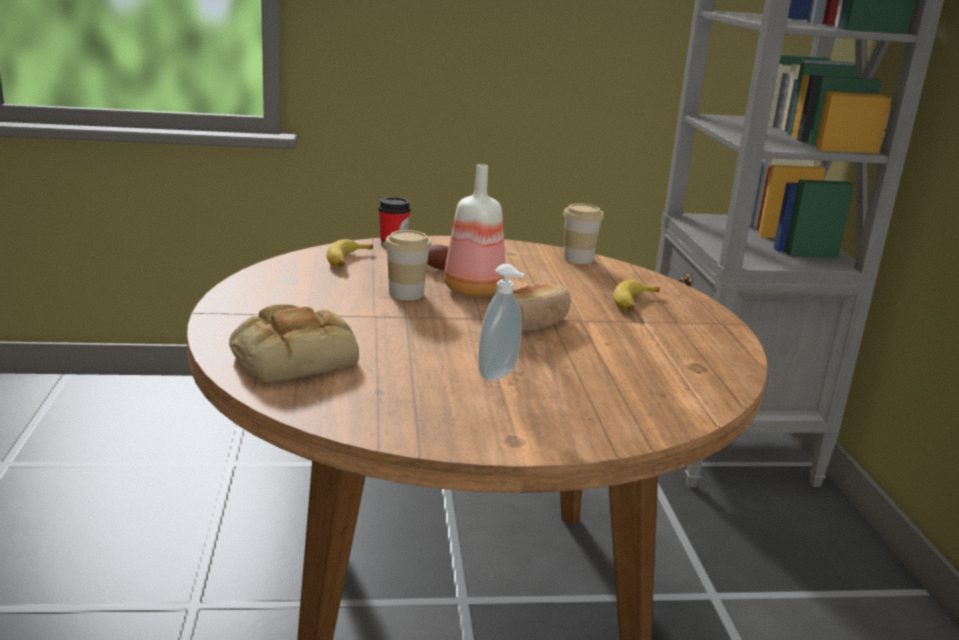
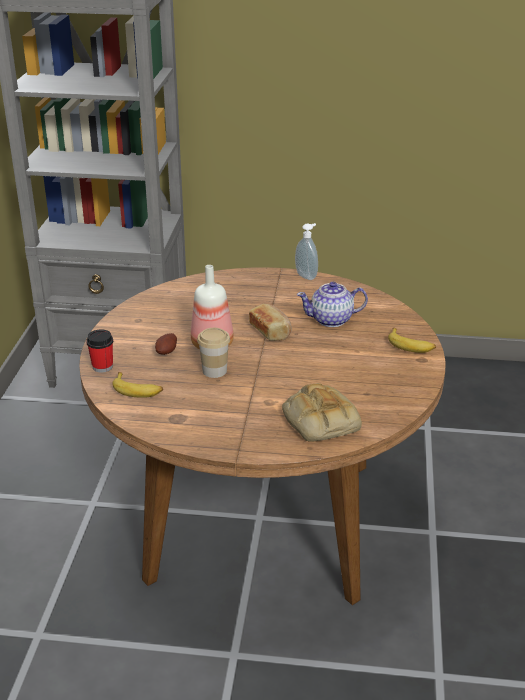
camera: 75 degrees left, 10 degrees up
soap dispenser [478,264,526,381] -> soap dispenser moved to [295,223,318,280]
cup [563,204,604,264] -> none
banana [613,280,660,311] -> banana moved to [388,328,436,353]
none -> teapot [297,282,368,327]

